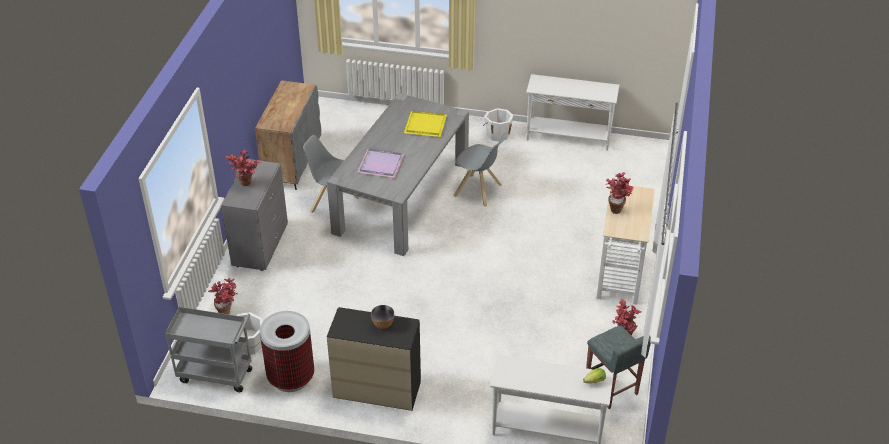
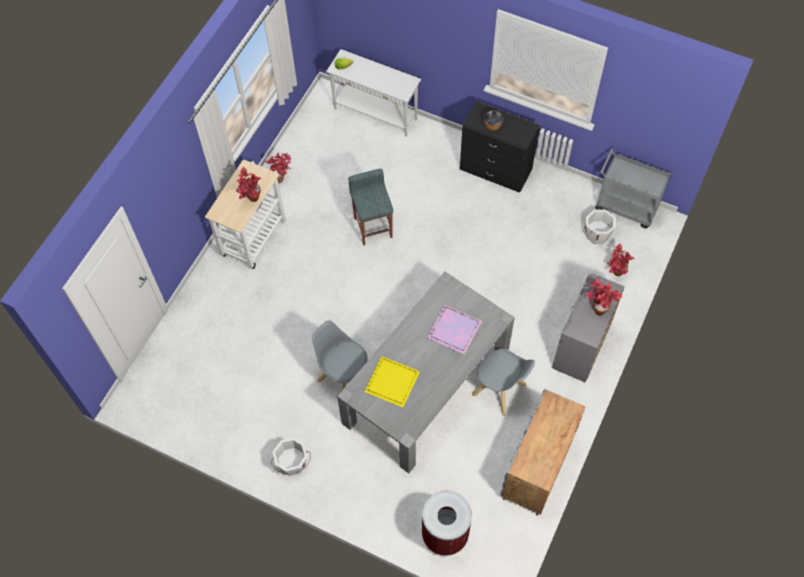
camera: 165 degrees left, 20 degrees up
trash can [260,311,314,392] -> trash can moved to [422,491,472,556]
white console table [526,74,619,151] -> none
grey stool [586,326,651,409] -> grey stool moved to [348,169,393,245]

